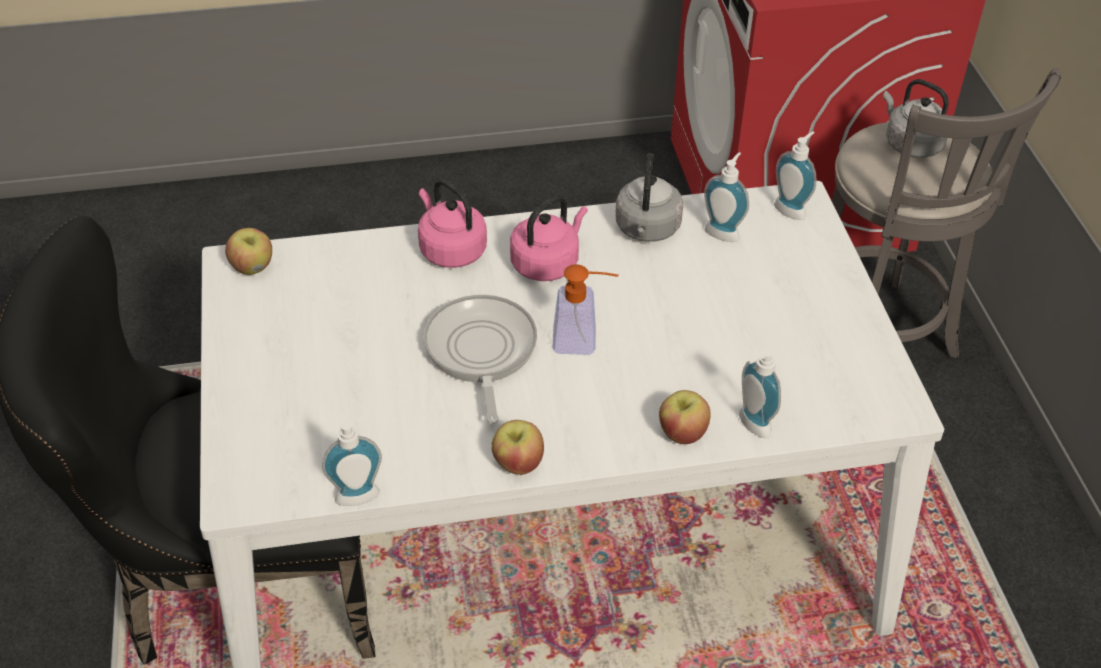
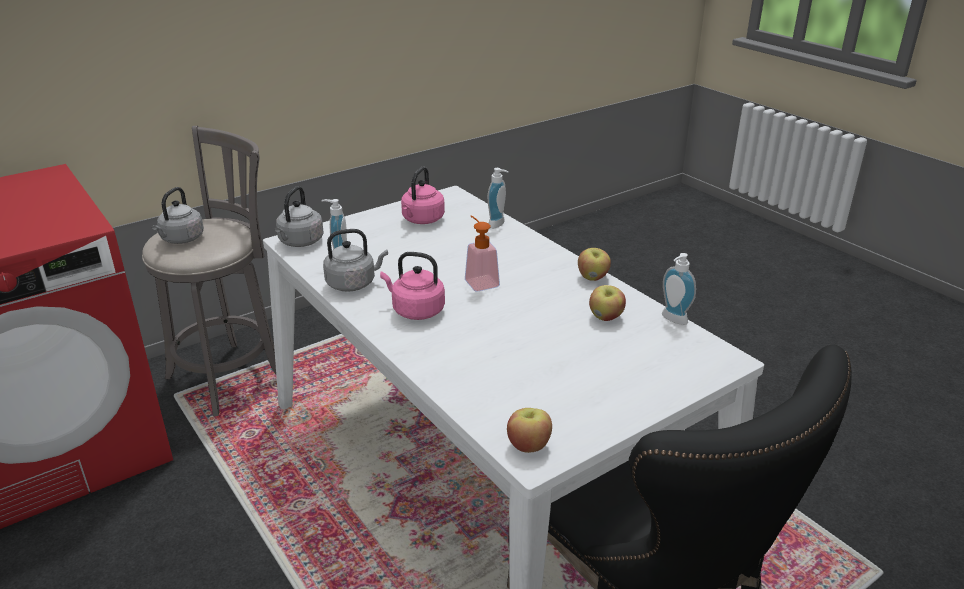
camera: 115 degrees left, 15 degrees down
pink kettle [418,179,487,268] -> pink kettle moved to [401,167,445,224]
frying pan [423,295,537,424] -> none
apple [659,390,711,444] -> apple moved to [589,285,626,321]
soap dispenser [774,132,816,220] -> grey kettle [275,186,323,247]

